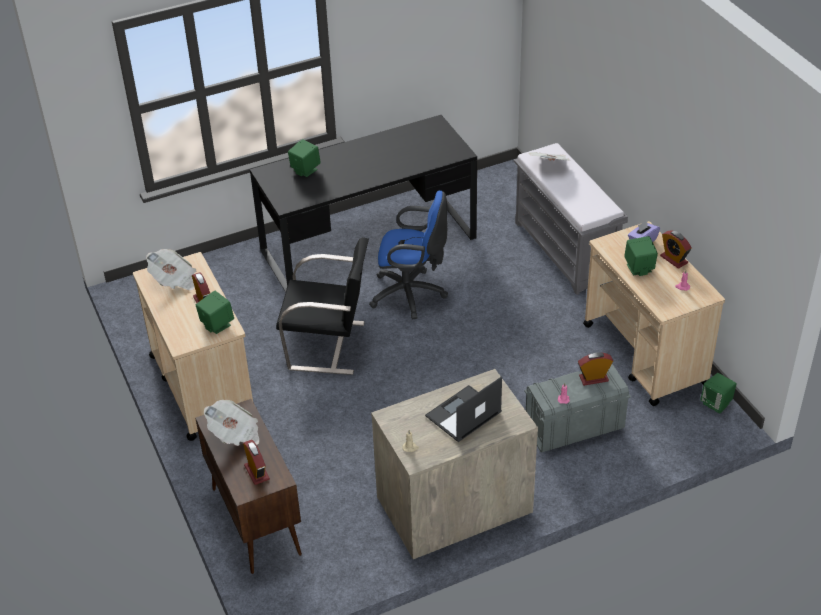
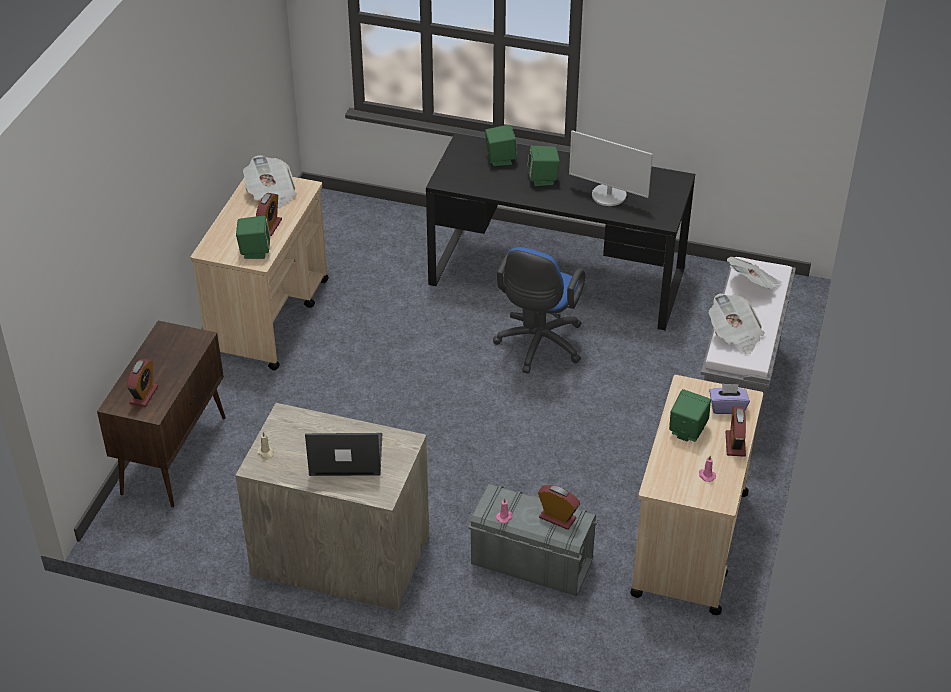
camera: 40 degrees right, 0 degrees up
newspaper [204,400,259,446] -> newspaper moved to [709,293,765,354]
black chair [276,237,369,375] -> none
blue office chair [369,190,448,319] -> blue office chair turned 60 degrees clockwise [493,247,585,374]
green speaker [700,373,737,414] -> green speaker moved to [527,146,560,186]
none -> monitor [569,130,653,206]

